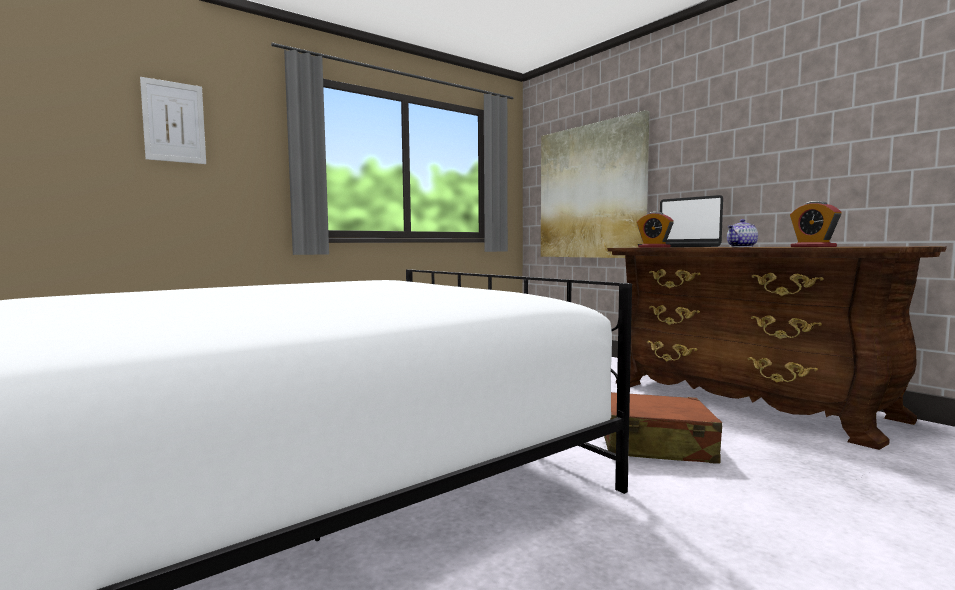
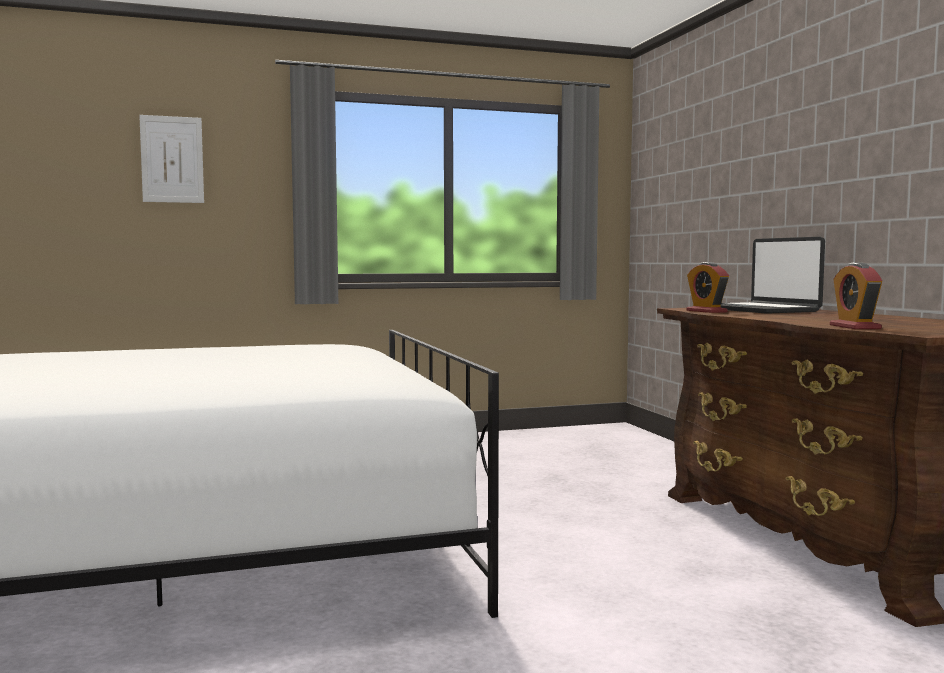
camera: 20 degrees right, 0 degrees up
picture [541,110,650,258] -> none
brown suitcase [604,392,722,464] -> none
teapot [727,219,758,247] -> none

